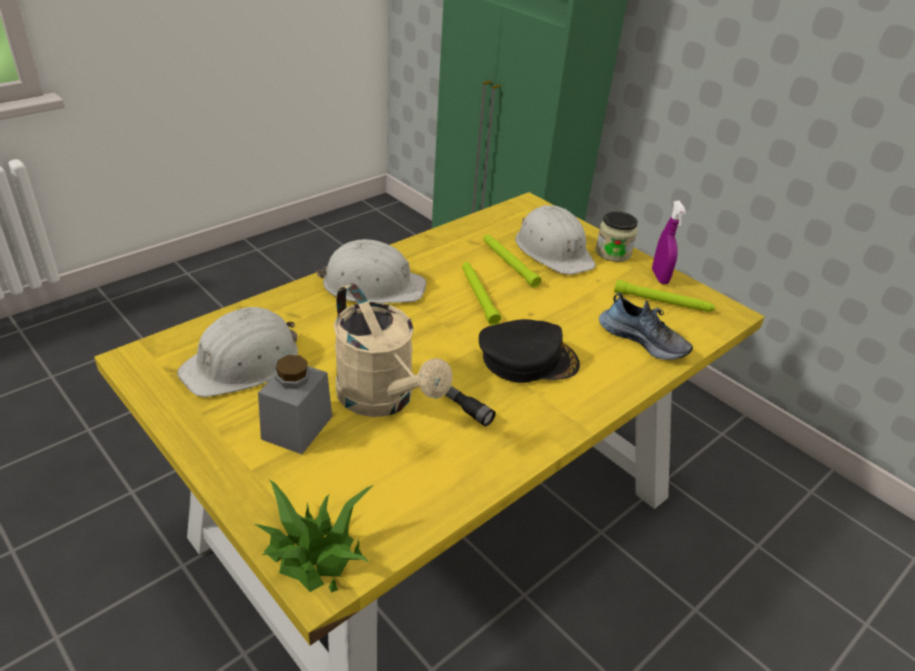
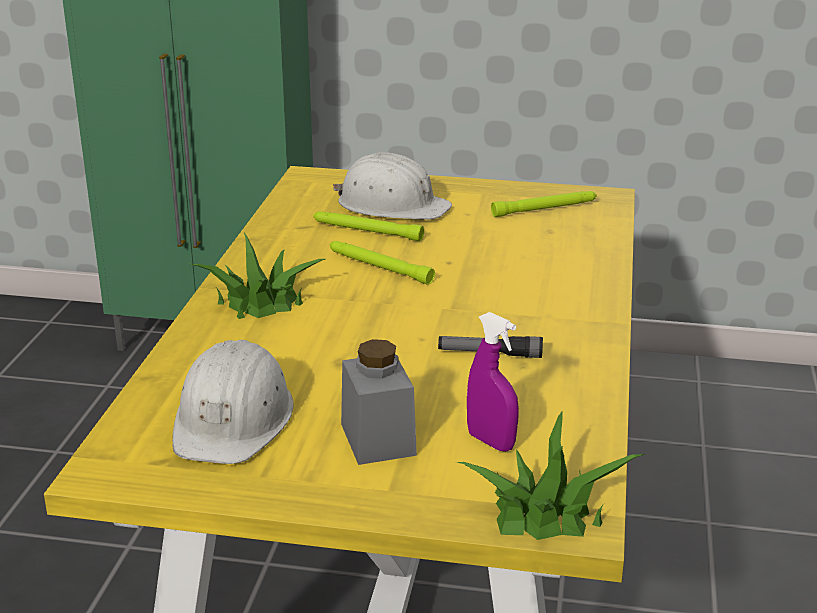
camera: 35 degrees left, 10 degrees down
white hard hat [316,239,426,303] -> potted plant [191,232,325,319]
beige watering can [334,283,452,417] -> none
black cap [479,319,580,383] -> none
jar [595,211,638,262] -> none
shoe [599,293,693,360] -> none
purple spray bottle [652,201,686,284] -> purple spray bottle moved to [467,312,519,452]

